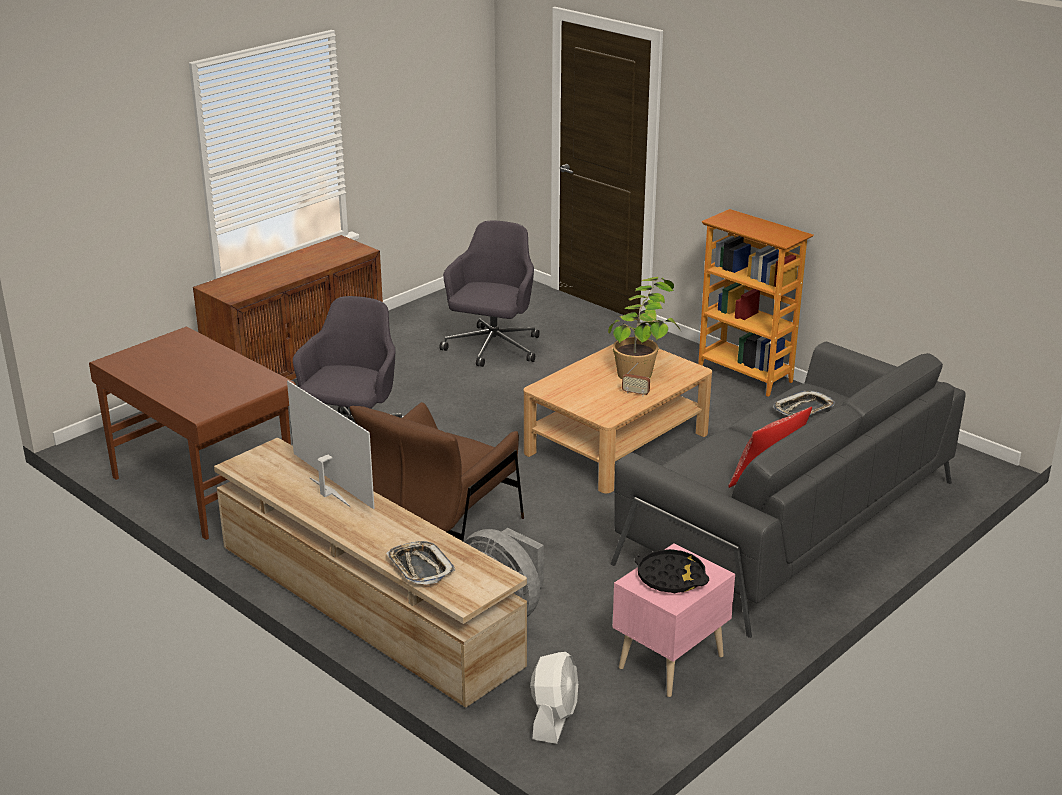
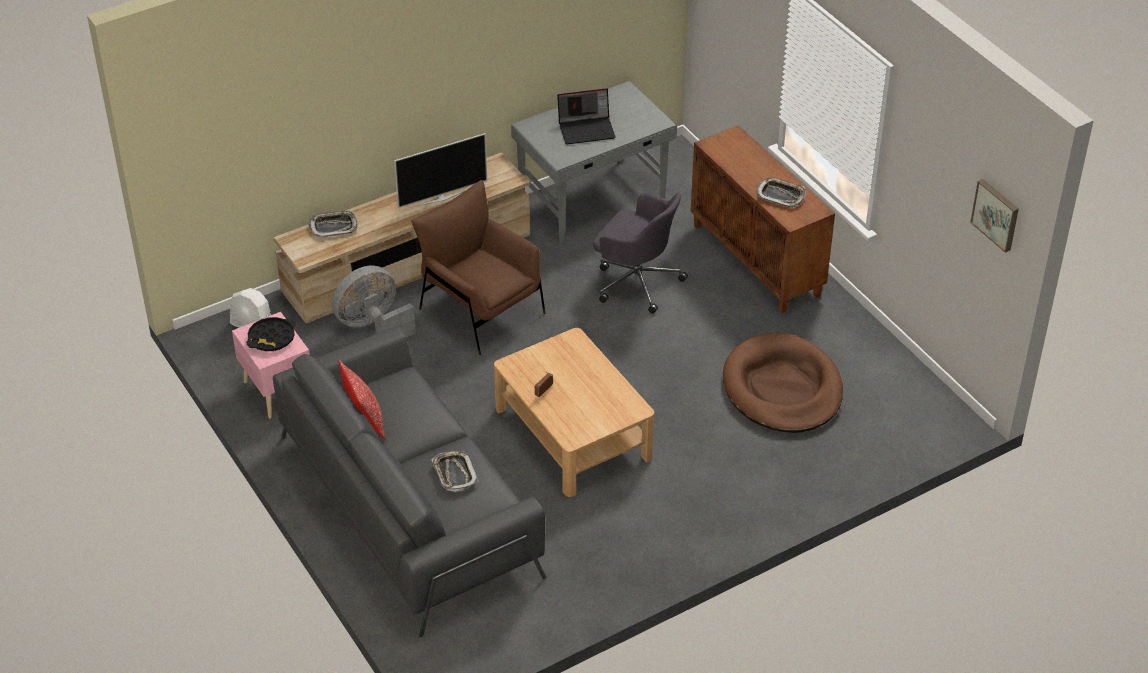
camera: 105 degrees right, 15 degrees up
brown desk [89,326,296,540] -> grey desk [511,81,677,243]
grey office chair [440,221,540,367] -> brown dog bed [723,333,843,433]
potted plant [608,277,682,379] -> none
bookcase [698,209,814,397] -> none
none -> laptop [557,88,616,144]
none -> tray [757,178,806,208]
none -> picture [970,179,1019,253]

